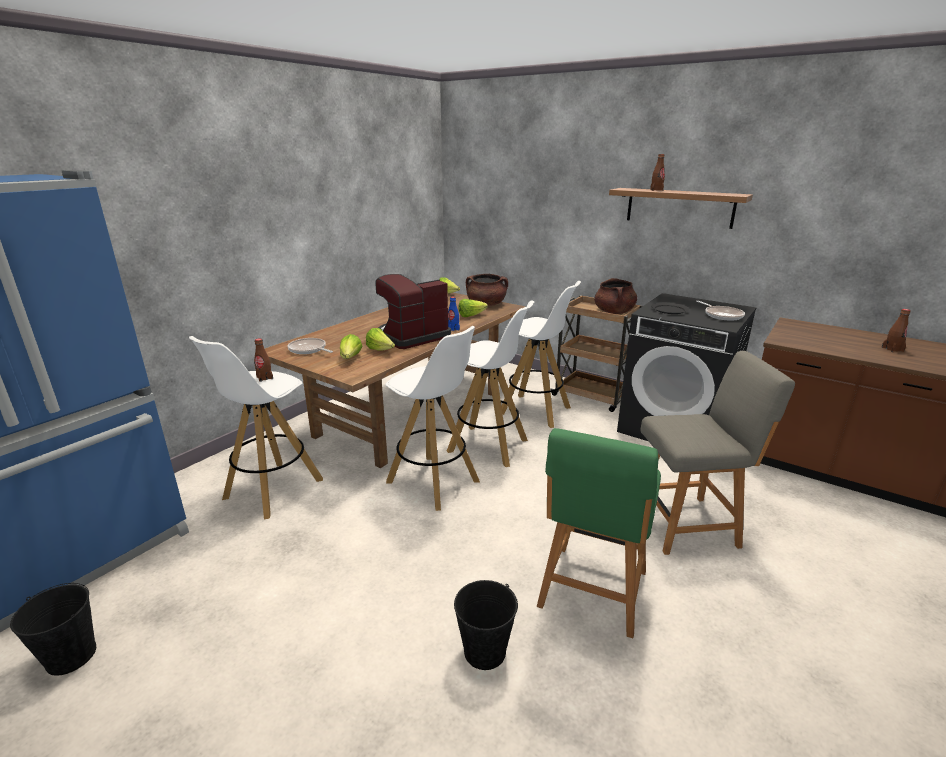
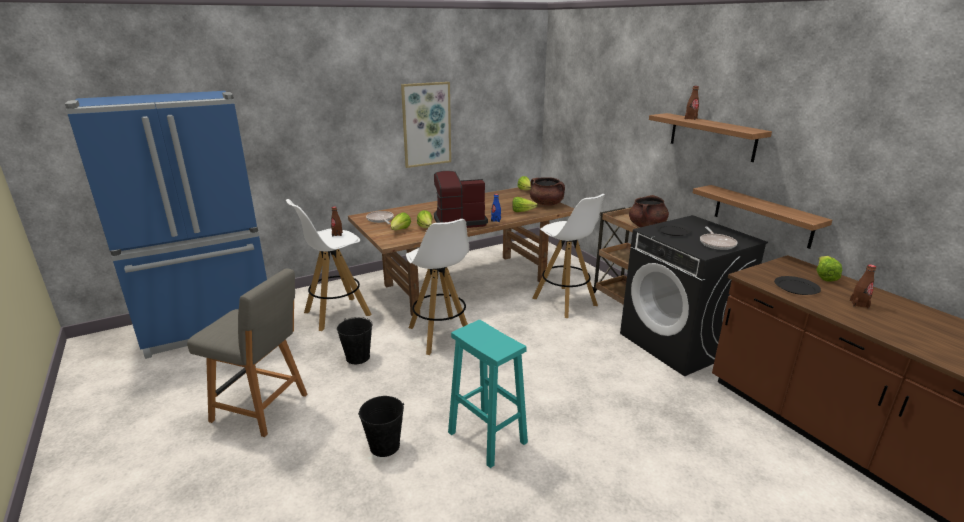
camera: 25 degrees right, 0 degrees up
black bucket [10,583,96,676] -> black bucket moved to [337,317,373,364]
white stool [447,300,534,467] -> none
green chair [537,428,661,638] -> turquoise stool [448,320,528,468]
grey chair [640,351,795,555] -> grey chair moved to [187,268,307,437]
none -> picture [401,82,451,168]
none -> shelf [693,185,832,249]
none -> black plate [774,276,821,295]
none -> lettuce [816,256,842,282]

